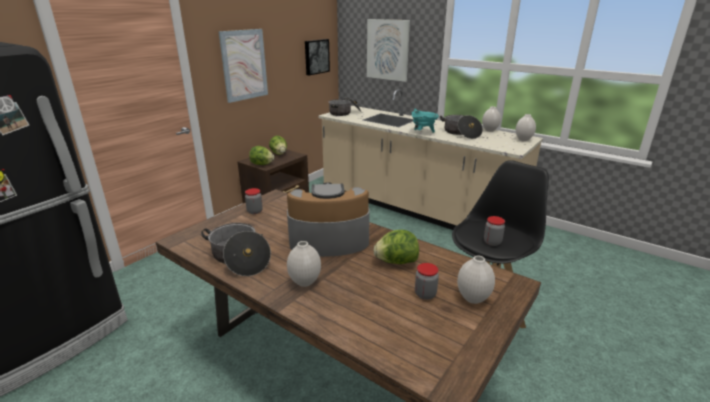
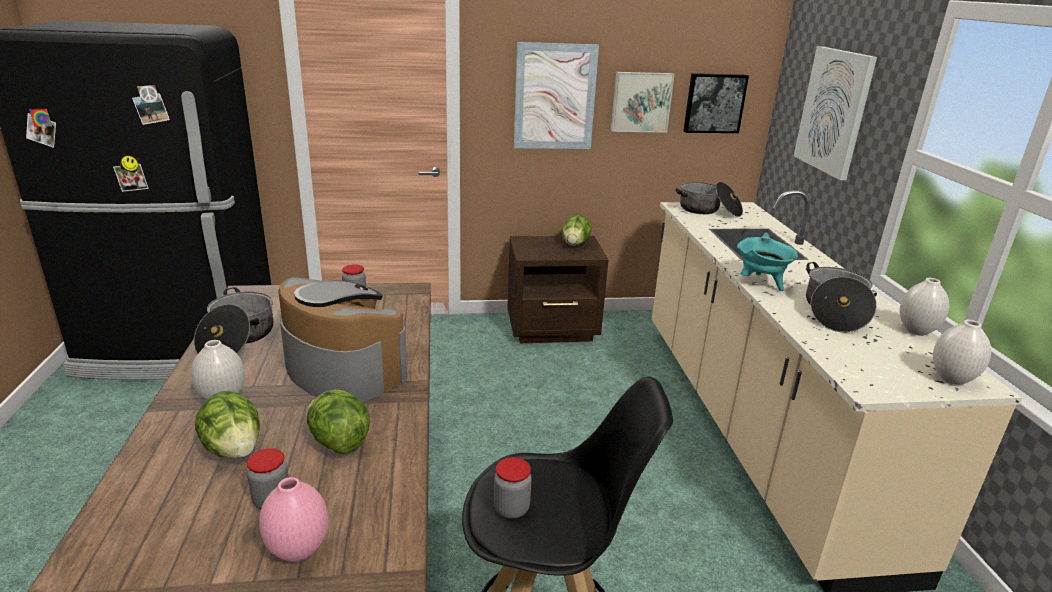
camera: 45 degrees right, 0 degrees up
lettuce [249,146,274,165] -> lettuce moved to [195,391,260,459]
white vase [457,256,495,304] -> pink vase [259,477,328,562]
none -> picture [611,72,675,133]

